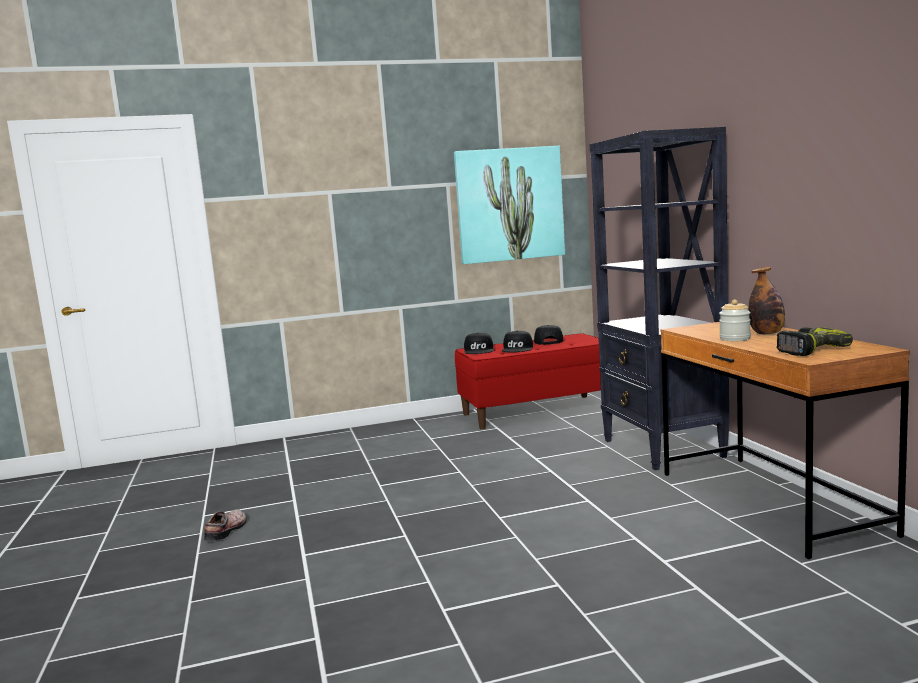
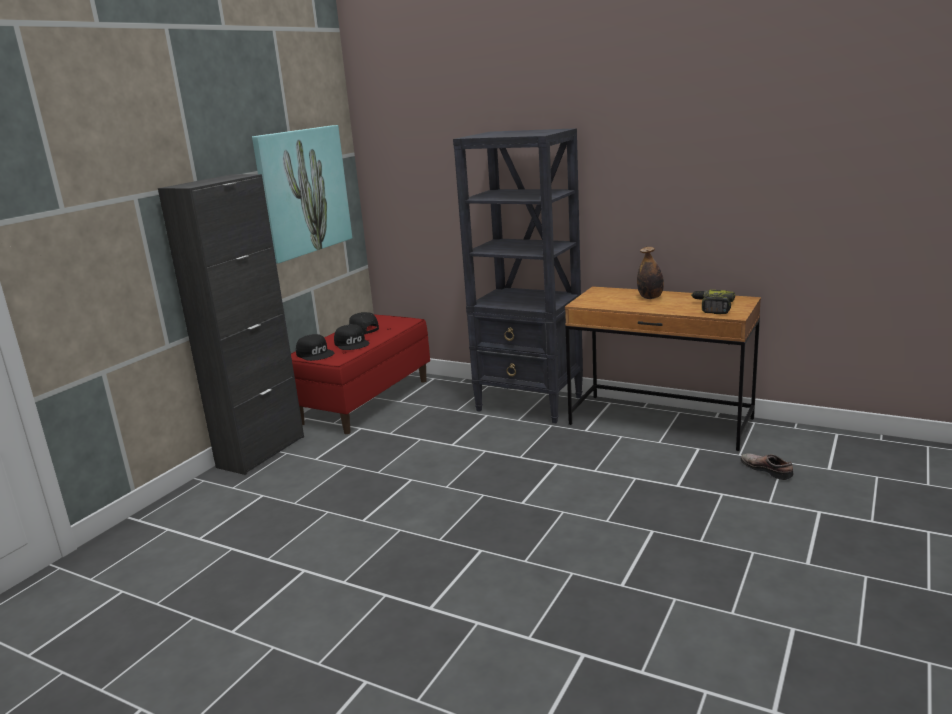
camera: 45 degrees left, 10 degrees up
shoe [204,509,247,541] -> shoe moved to [741,453,793,480]
jar [719,299,751,341] -> none
none -> black cabinet [158,174,304,475]

